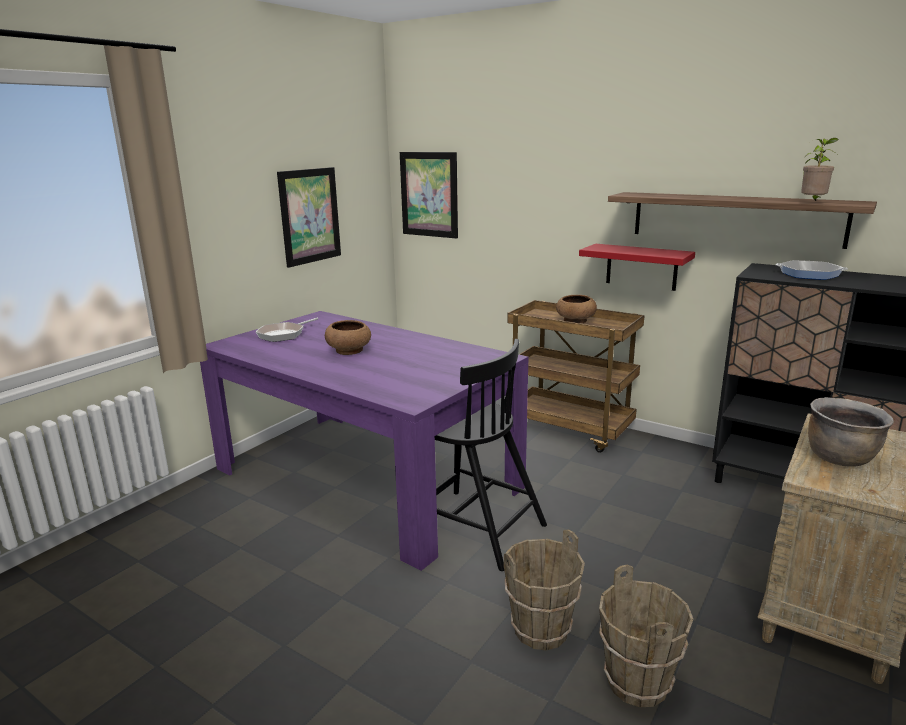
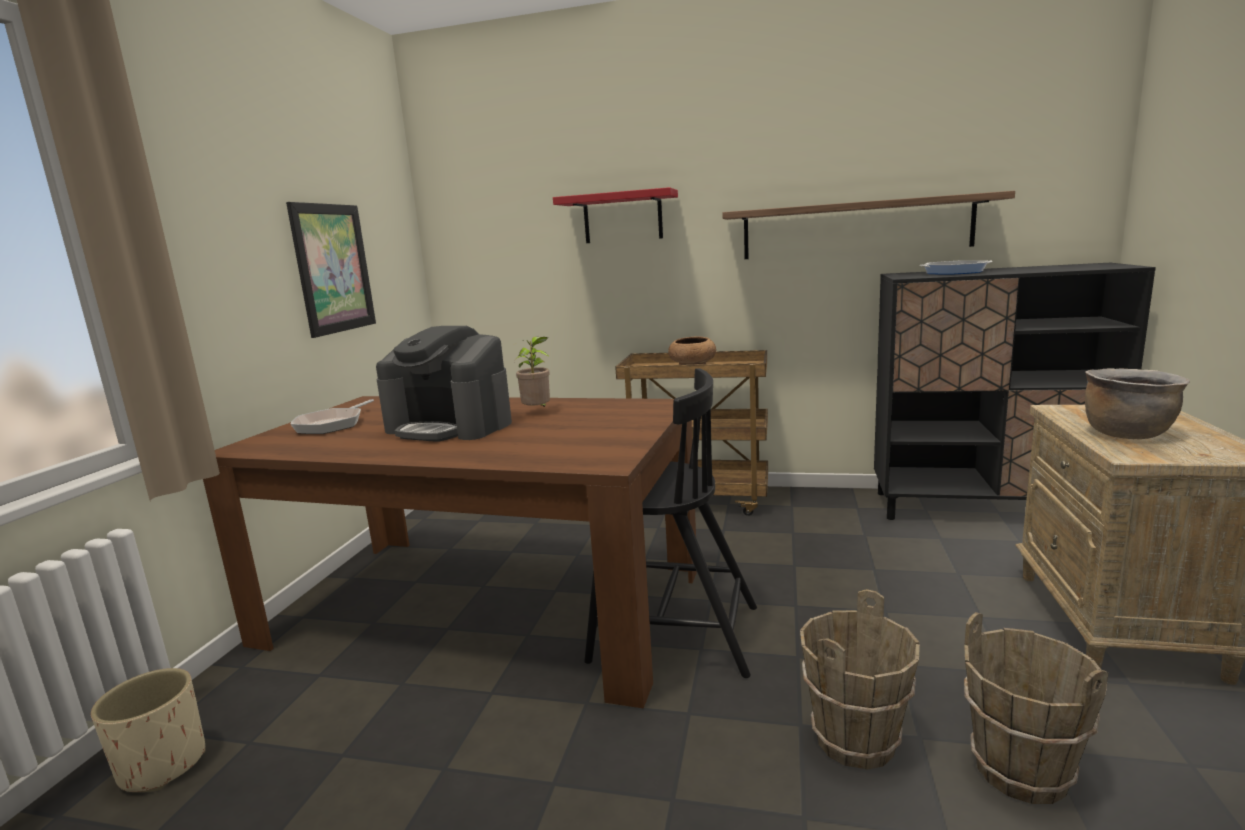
camera: 20 degrees left, 5 degrees down
purple dining table [200,311,528,571] -> brown dining table [203,396,697,708]
brown bowl [325,320,371,355] -> coffee machine [376,326,512,442]
picture [400,152,458,239] -> none
red shelf [579,244,695,291] -> red shelf moved to [553,187,678,243]
potted plant [801,138,839,201] -> potted plant moved to [515,336,550,408]
none -> beige planter [91,668,206,792]

